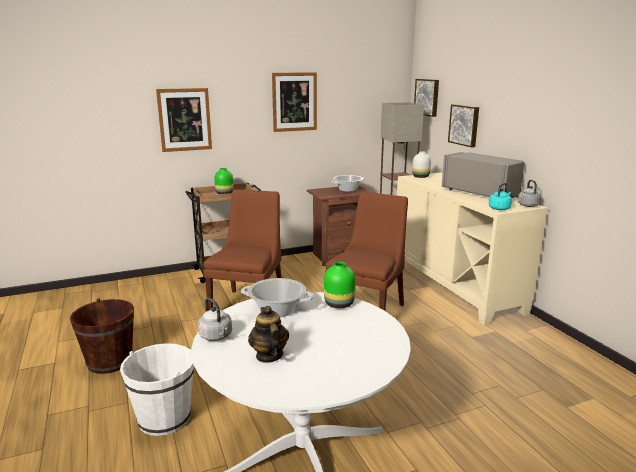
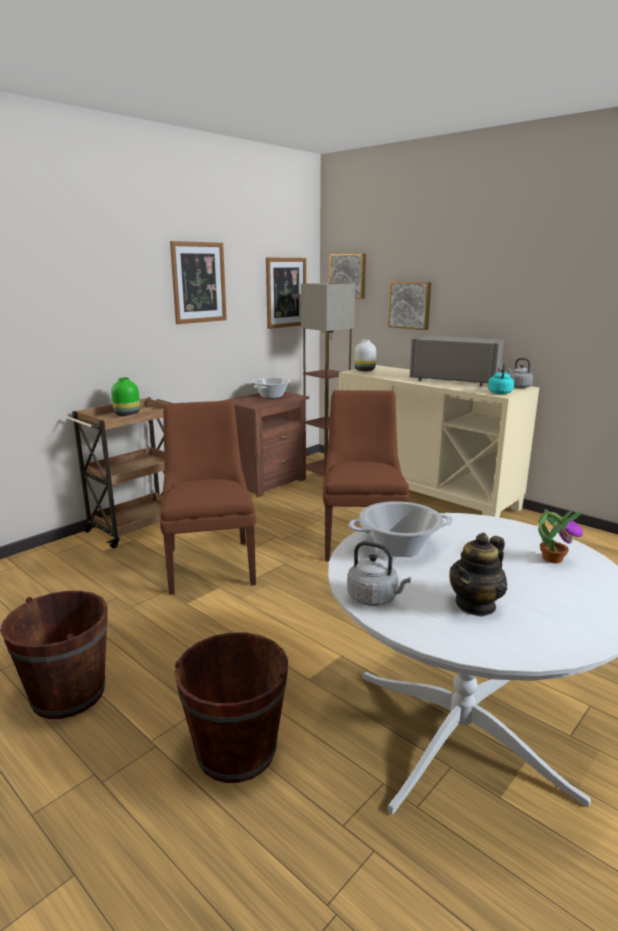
camera: 25 degrees left, 0 degrees up
white bucket [120,343,194,436] -> brown bucket [174,633,288,783]
picture [156,88,212,152] -> picture moved to [266,258,306,329]
teapot [248,306,289,363] -> teapot turned 90 degrees counterclockwise [449,533,507,617]
green vase [324,262,355,308] -> none
none -> potted plant [538,509,583,563]

